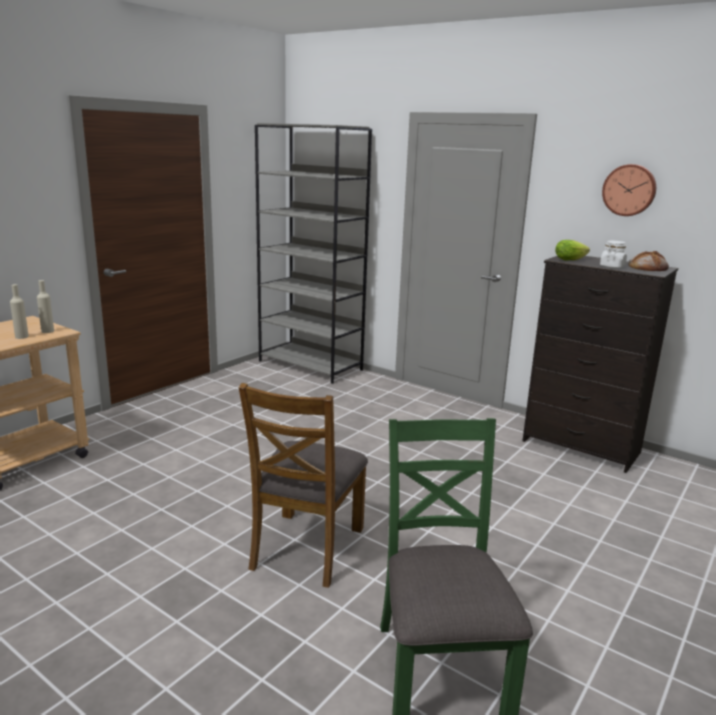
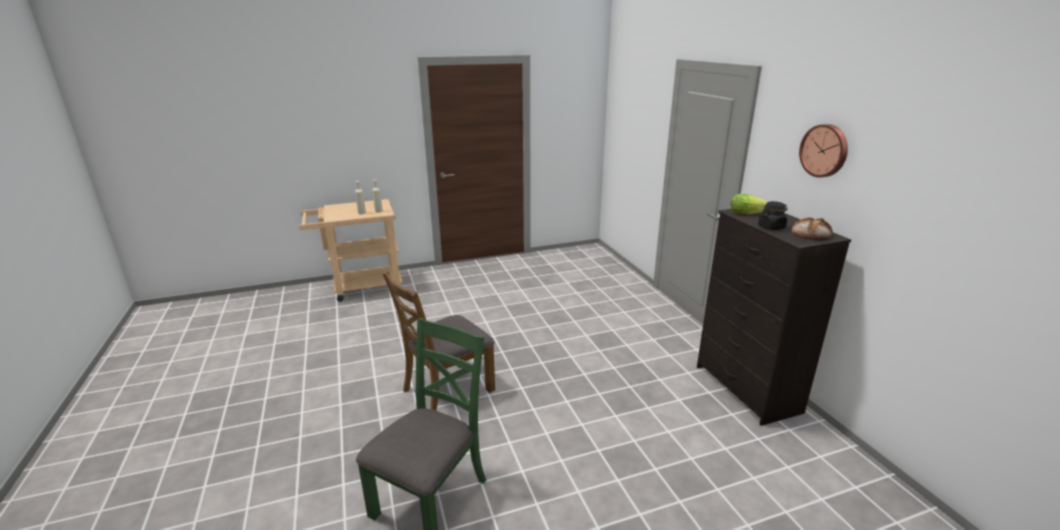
camera: 35 degrees right, 5 degrees up
grey bookcase [255,123,372,384] -> none
white jar [600,241,627,268] -> black jar [758,201,788,230]

